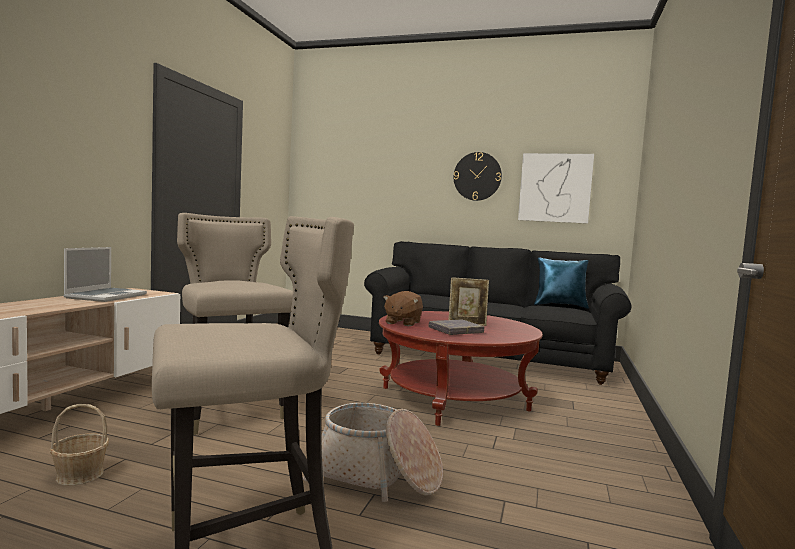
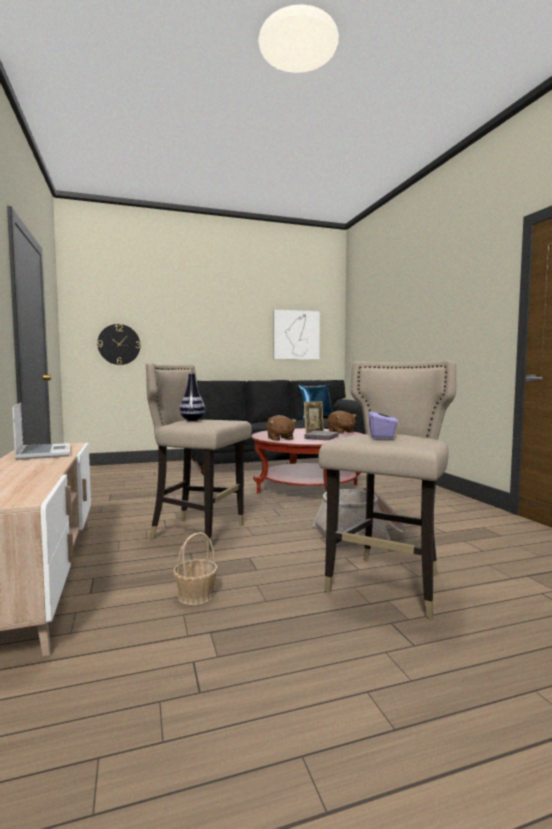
camera: 35 degrees left, 0 degrees up
wall clock [454,152,502,201] -> wall clock moved to [97,324,140,365]
none -> vase [180,373,205,421]
none -> brown plush toy [327,411,356,434]
none -> purple tissue box [369,406,398,438]

